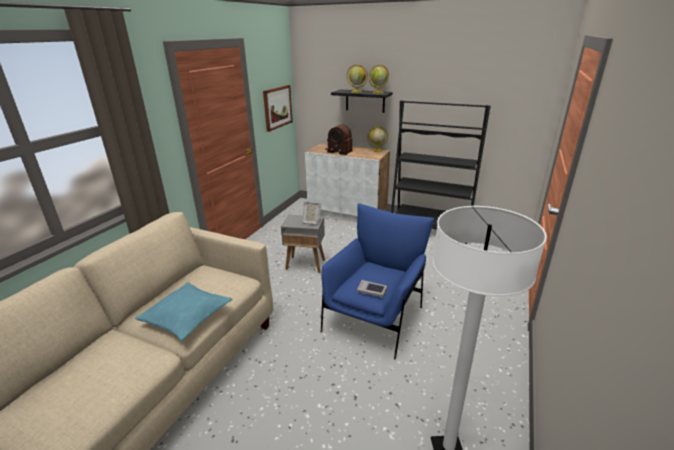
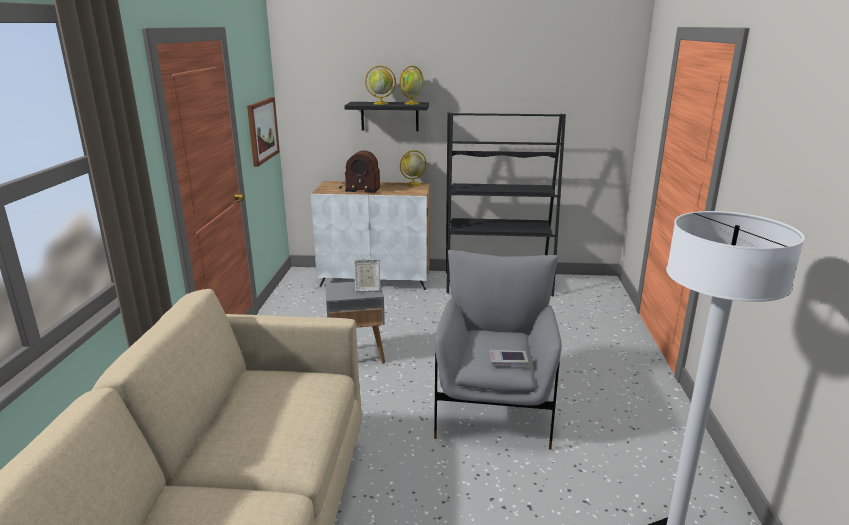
camera: 20 degrees left, 5 degrees down
turquoise pillow [135,282,232,341] -> none
blue armchair [321,203,434,359] -> grey armchair [434,250,562,450]

